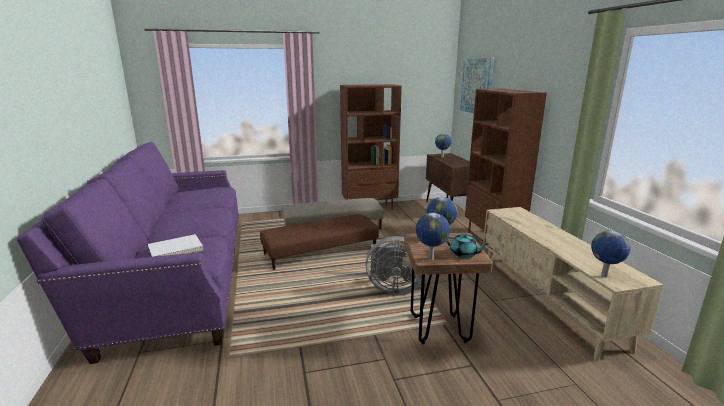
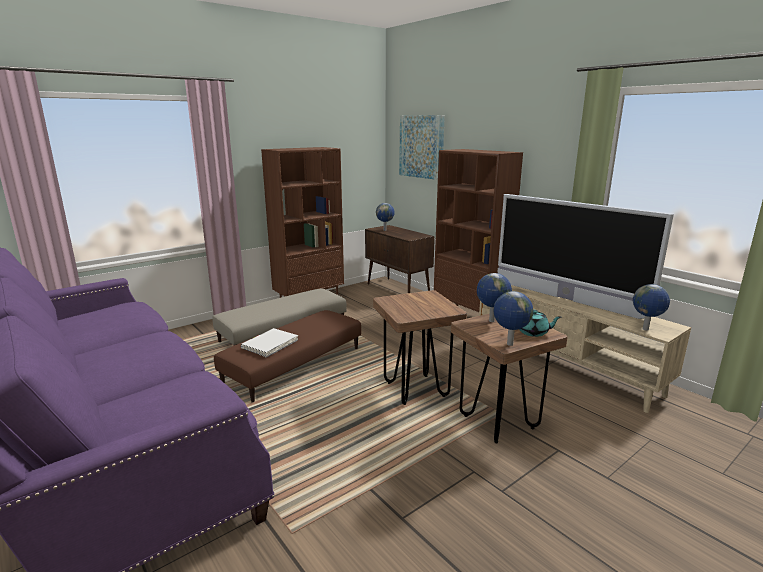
camera: 25 degrees left, 0 degrees up
white book [148,234,203,257] -> white book moved to [241,328,298,358]
grey fan [366,236,426,295] -> brown stool [373,290,467,405]
none -> television [498,194,674,319]

